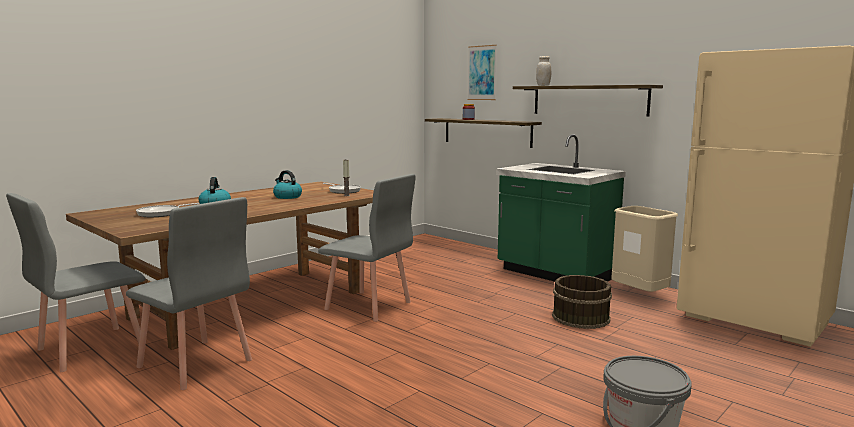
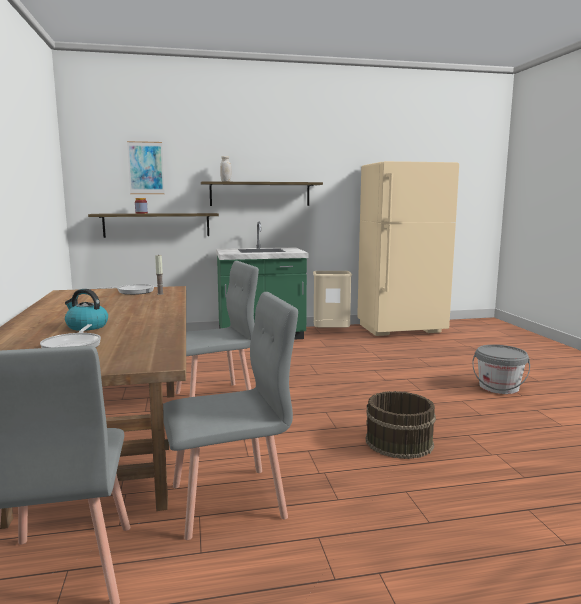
camera: 55 degrees left, 0 degrees up
kettle [273,170,302,199] -> none
brown bucket [552,275,612,329] -> brown bucket moved to [366,391,436,459]

